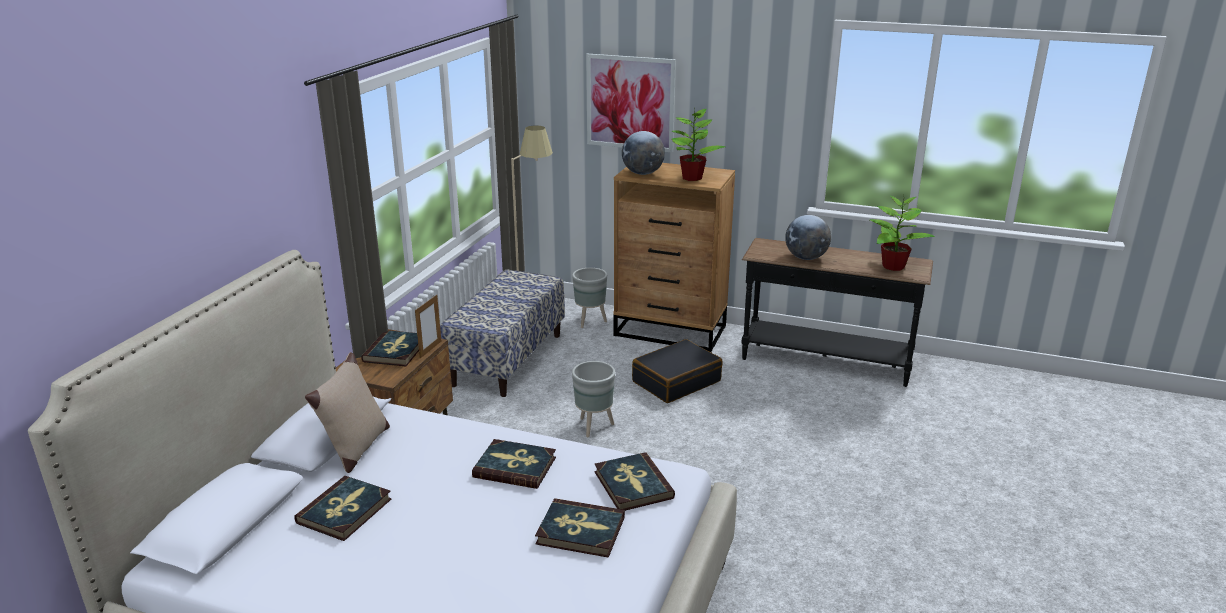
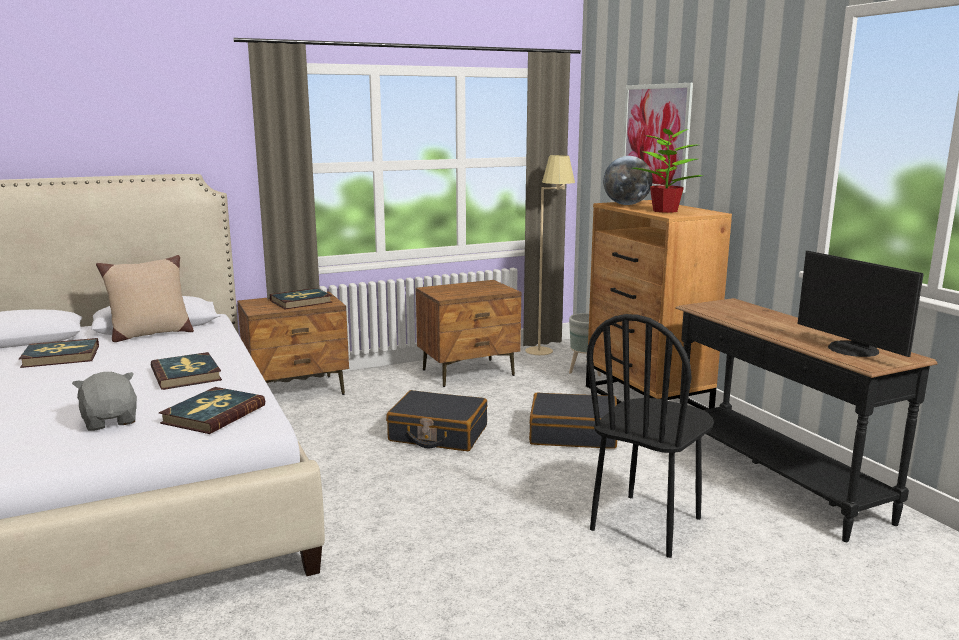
camera: 45 degrees right, 10 degrees down
picture frame [415,295,441,358] -> none
bench [440,269,565,397] -> brown nightstand [416,280,521,387]
book [535,498,625,558] -> grey plush toy [72,372,137,431]
grey planter [572,361,615,437] -> black suitcase [386,390,487,451]
globe [785,215,831,260] -> none
potted plant [870,194,935,271] -> monitor [798,251,924,357]
none -> black chair [587,314,714,558]

